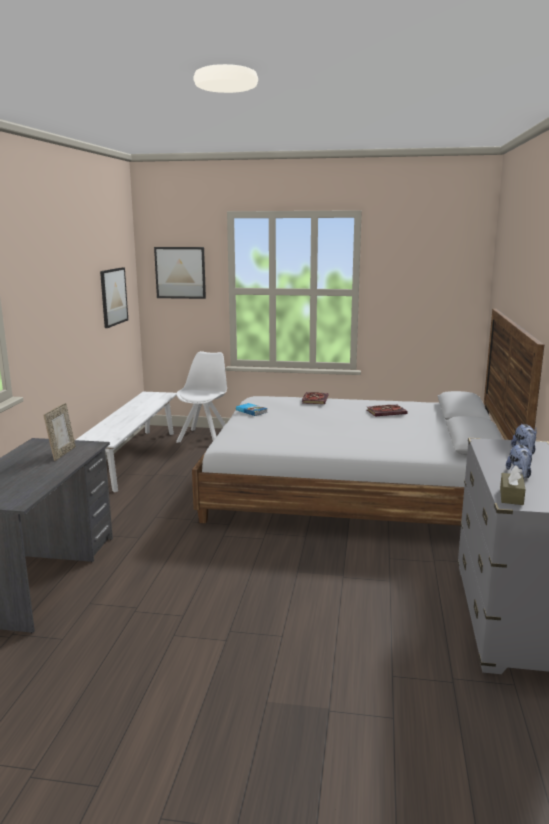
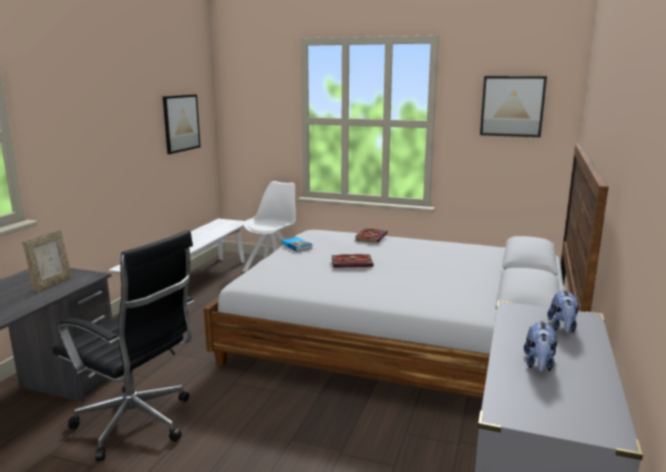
camera: 10 degrees right, 0 degrees up
picture [154,247,206,299] -> picture moved to [480,76,547,137]
book [367,405,408,416] -> book moved to [332,254,373,268]
brown tissue box [500,465,526,505] -> none
none -> black office chair [52,230,194,461]

